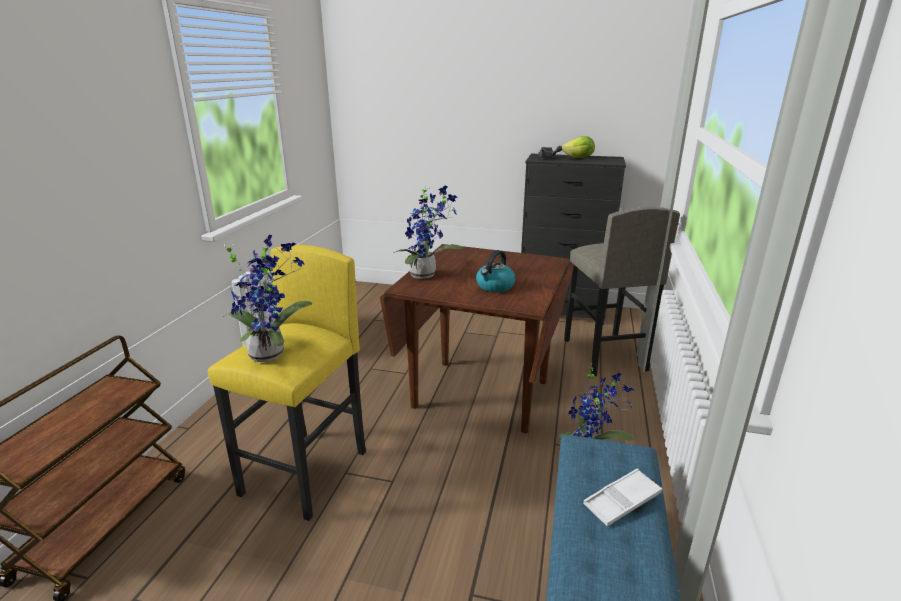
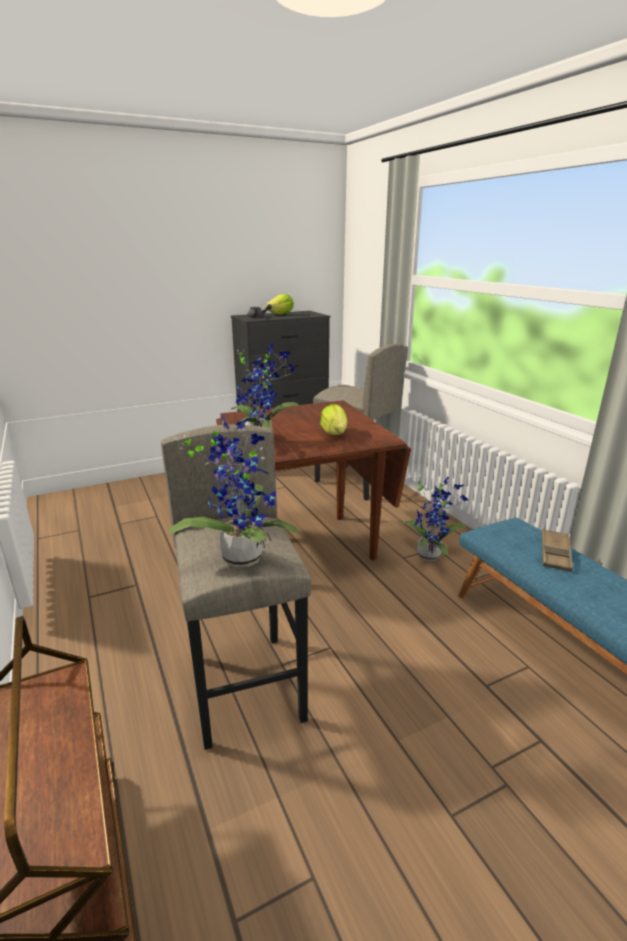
camera: 40 degrees left, 0 degrees up
yellow stool [208,245,366,521] -> grey stool [161,424,311,750]
kettle [476,250,516,292] -> lettuce [320,404,347,435]
white tray [583,468,662,526] -> brown tray [542,529,573,571]

